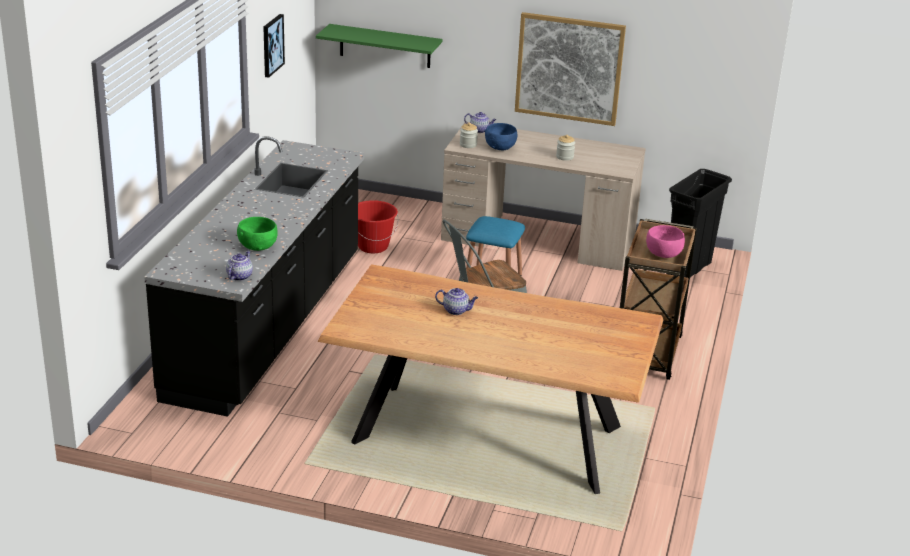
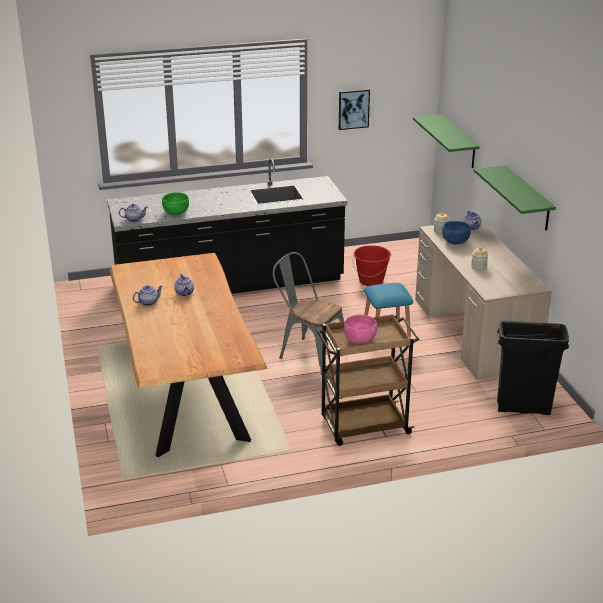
camera: 60 degrees right, 0 degrees up
picture [515,12,626,126] -> green shelf [474,165,556,231]
none -> teapot [133,285,163,306]

